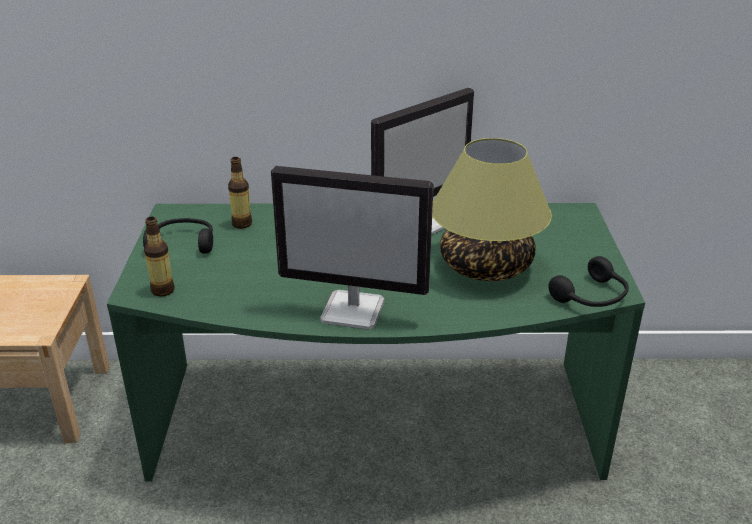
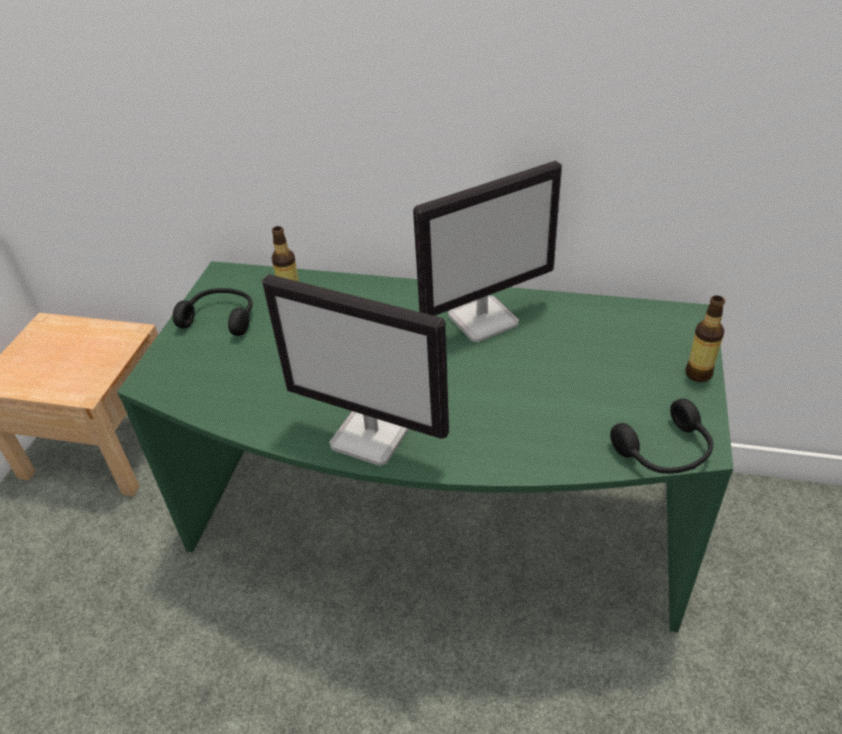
camera: 15 degrees right, 10 degrees up
bottle [144,217,175,297] -> bottle moved to [685,296,725,382]
table lamp [432,138,552,281] -> none

